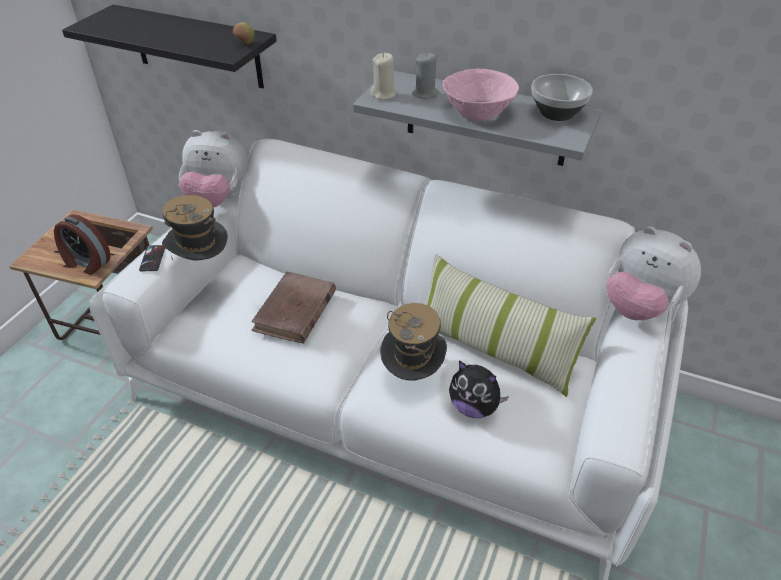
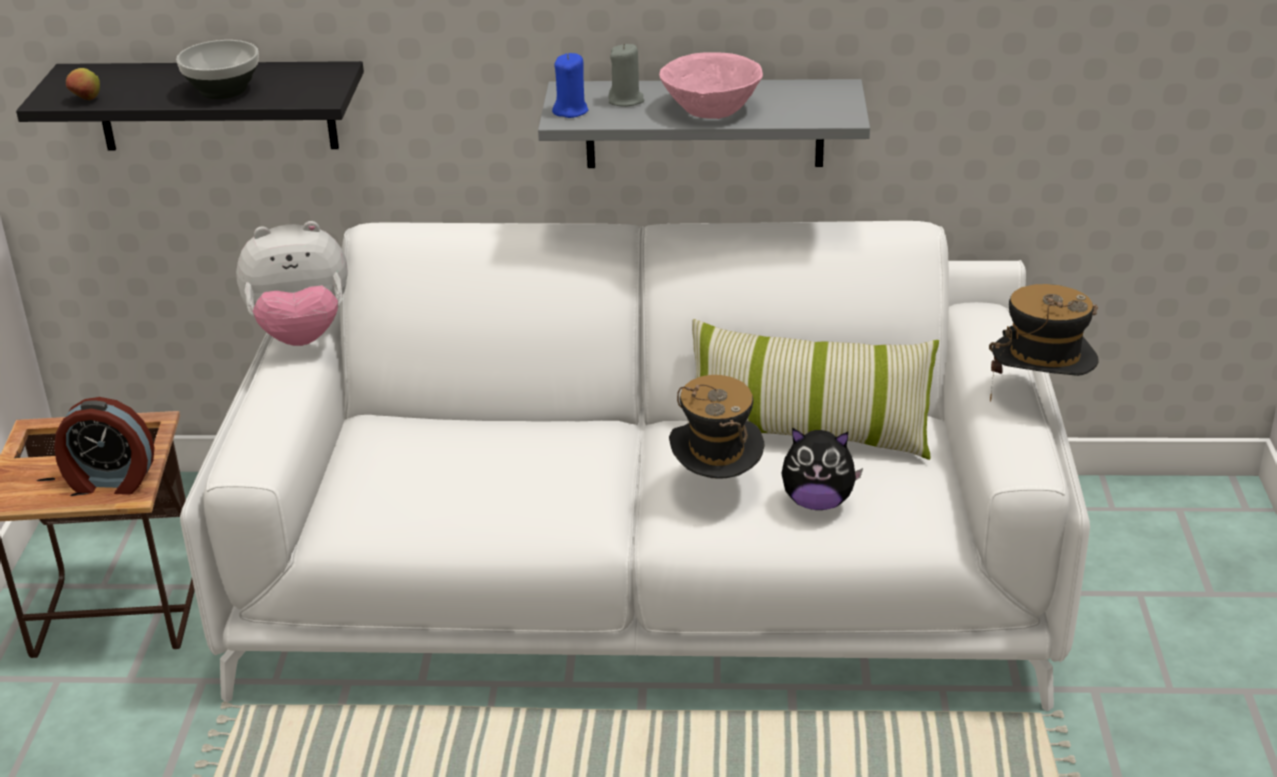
camera: 20 degrees left, 10 degrees down
phone [139,245,165,271] -> none
hat [162,195,228,261] -> hat moved to [989,284,1099,402]
apple [233,22,255,45] -> apple moved to [66,68,100,100]
brown book [251,272,336,344] -> none
beige candle [370,53,396,100] -> blue candle [552,53,588,118]
bowl [531,74,593,121] -> bowl moved to [176,40,259,99]
plush toy [606,226,701,320] -> none

